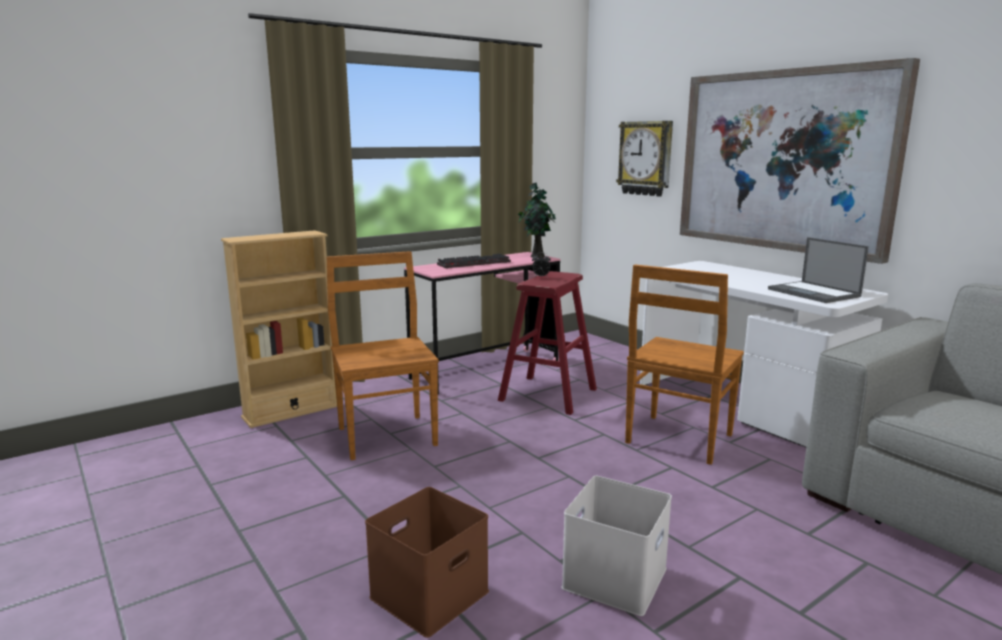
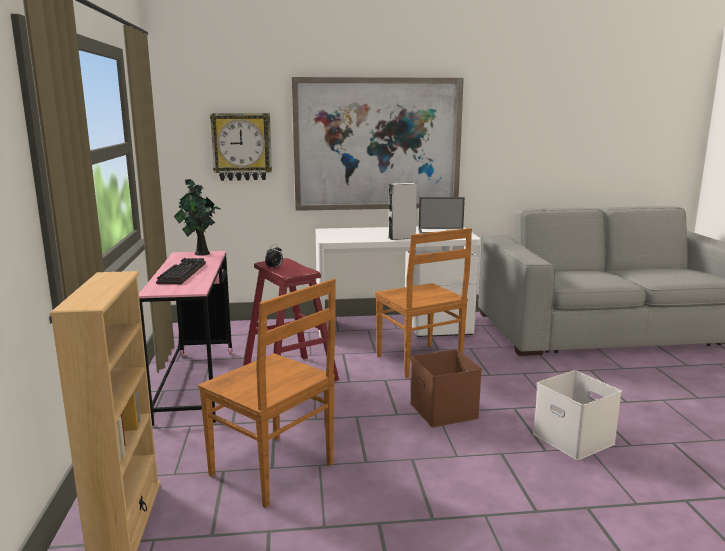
camera: 60 degrees left, 0 degrees up
brown chair [326,251,439,460] -> brown chair turned 150 degrees counterclockwise [198,279,336,508]
brown storage box [365,487,489,638] -> brown storage box moved to [410,349,482,427]
none -> grey speaker [389,183,417,240]

